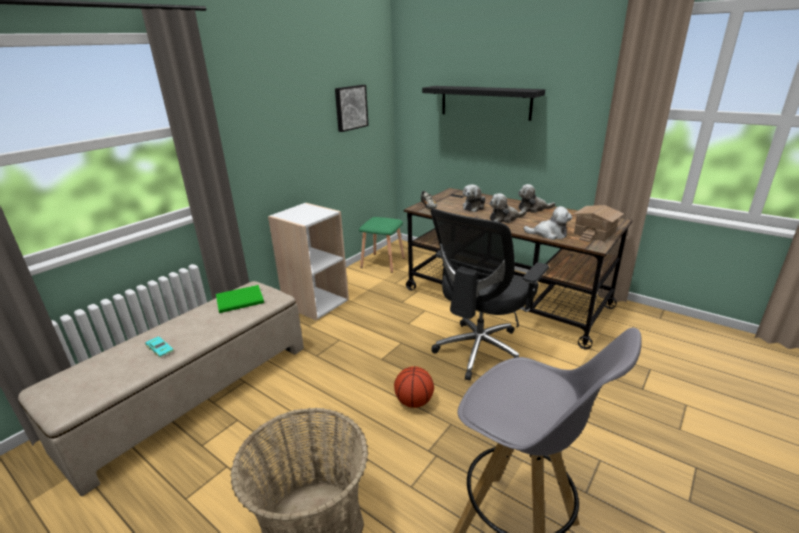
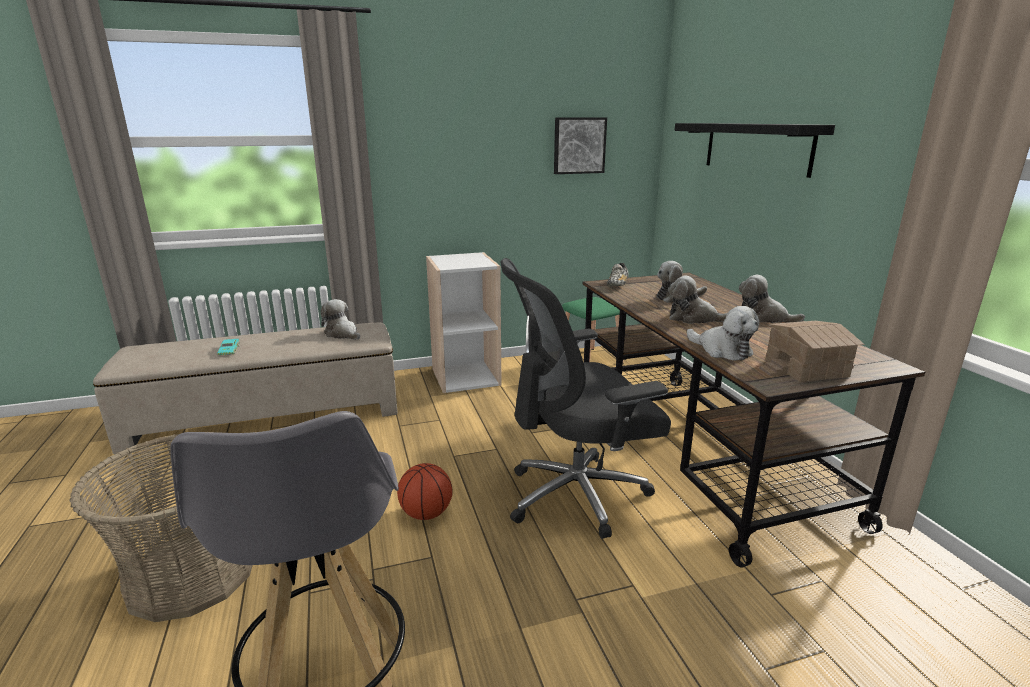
camera: 35 degrees right, 5 degrees down
green book [216,285,264,313] -> plush toy [321,299,360,340]

